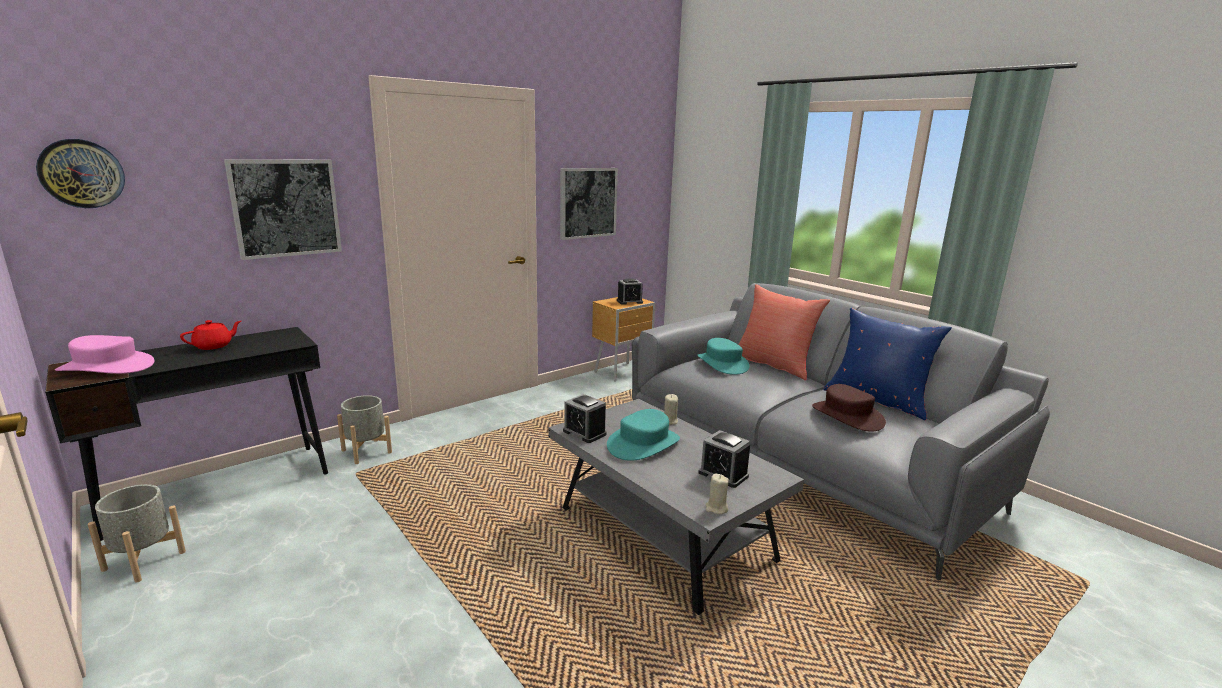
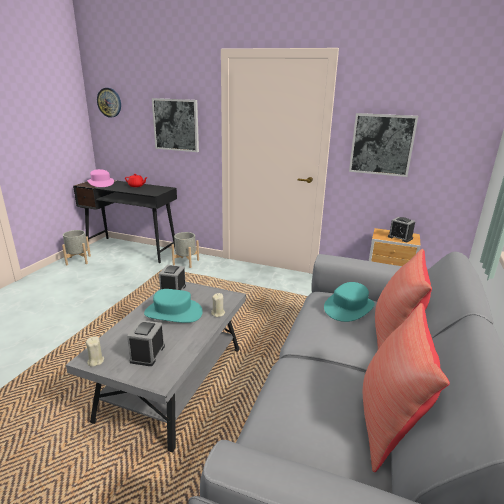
camera: 60 degrees right, 5 degrees up
brown hat [812,384,886,432] -> none
blue pillow [824,308,952,420] -> red pillow [363,303,450,472]

